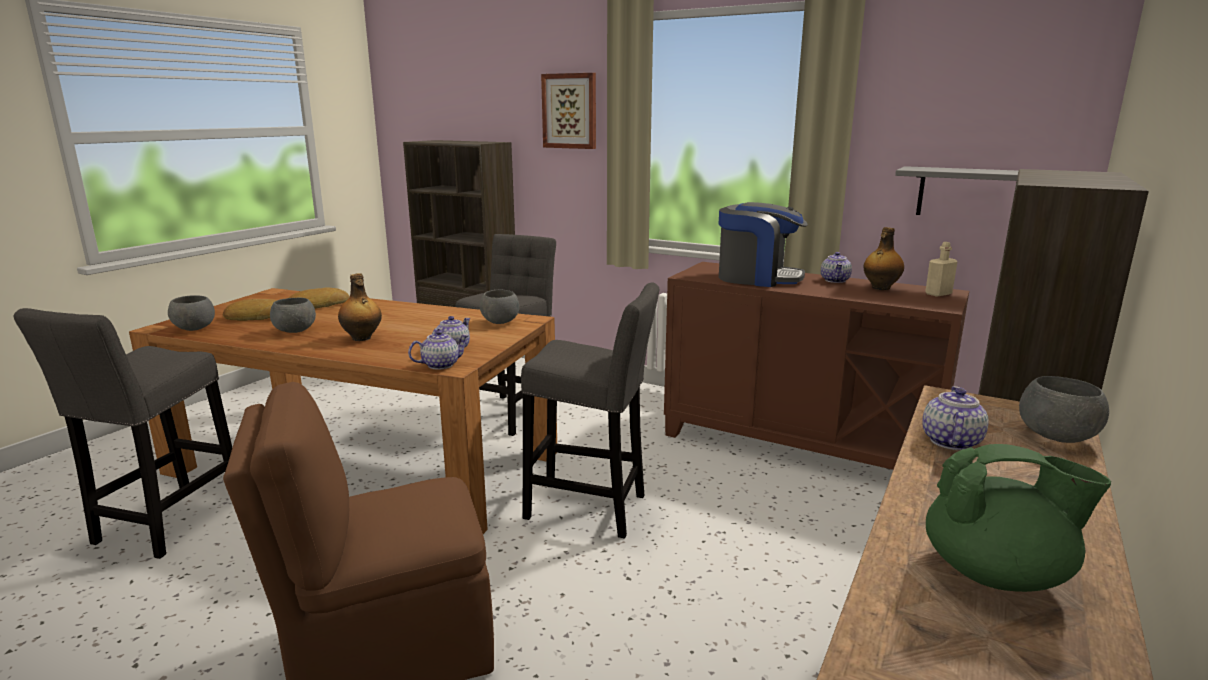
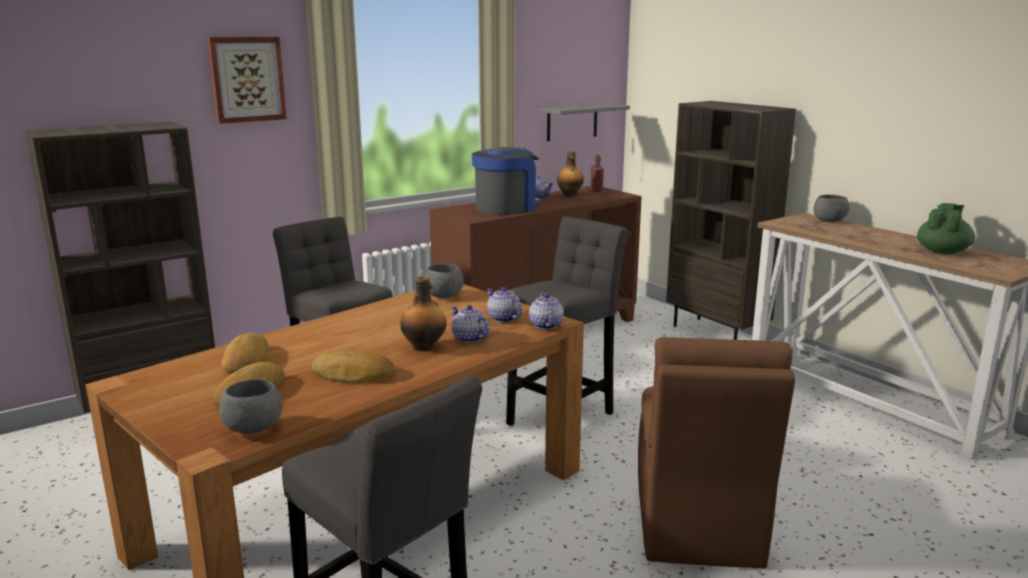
camera: 65 degrees left, 0 degrees up
grey bowl [270,297,316,333] -> bread [312,350,395,383]
teapot [922,386,989,450] -> teapot moved to [450,305,490,343]
beige bottle [925,242,957,297] -> red bottle [590,155,604,192]

